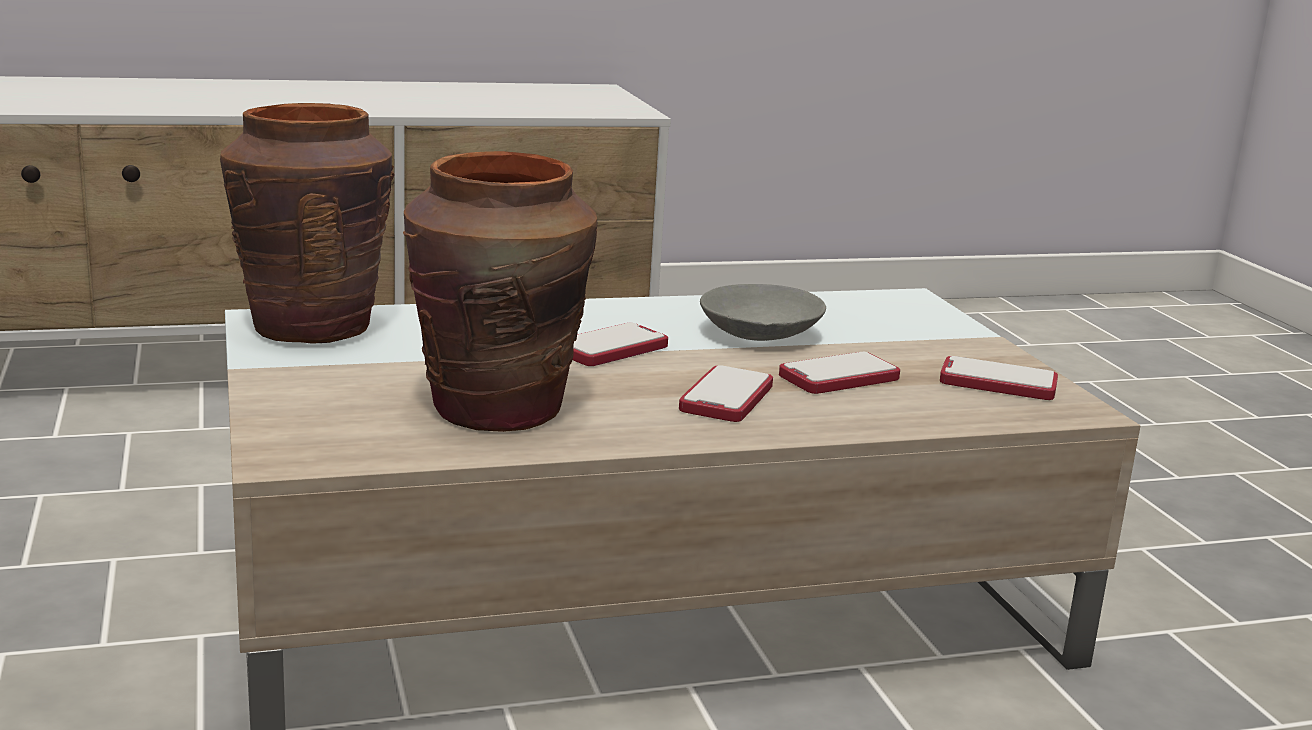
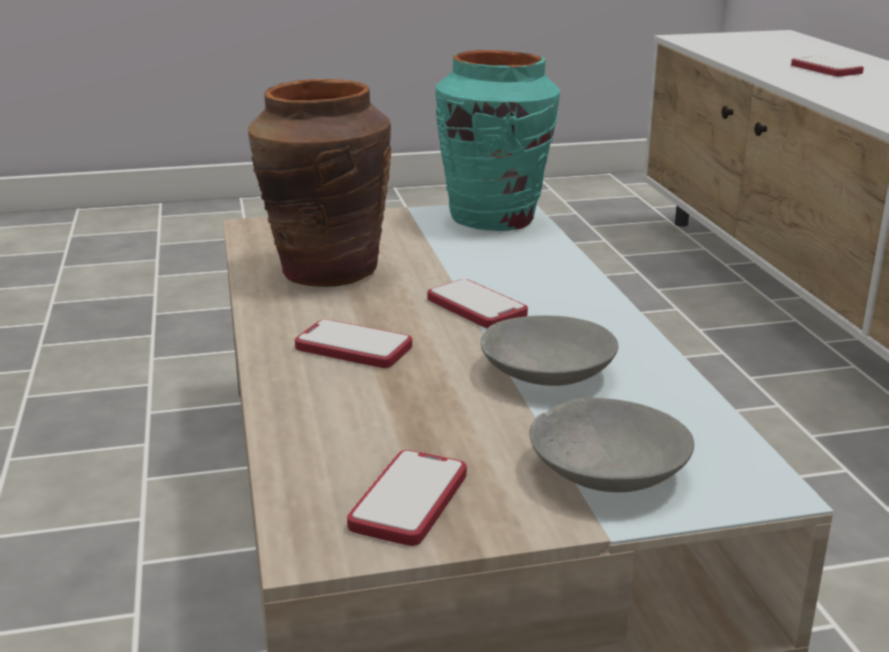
camera: 95 degrees right, 5 degrees up
brown vase [220,103,395,344] -> turquoise vase [435,50,560,231]
phone [779,352,900,394] -> phone moved to [791,56,864,77]
none -> grey bowl [529,398,694,492]

